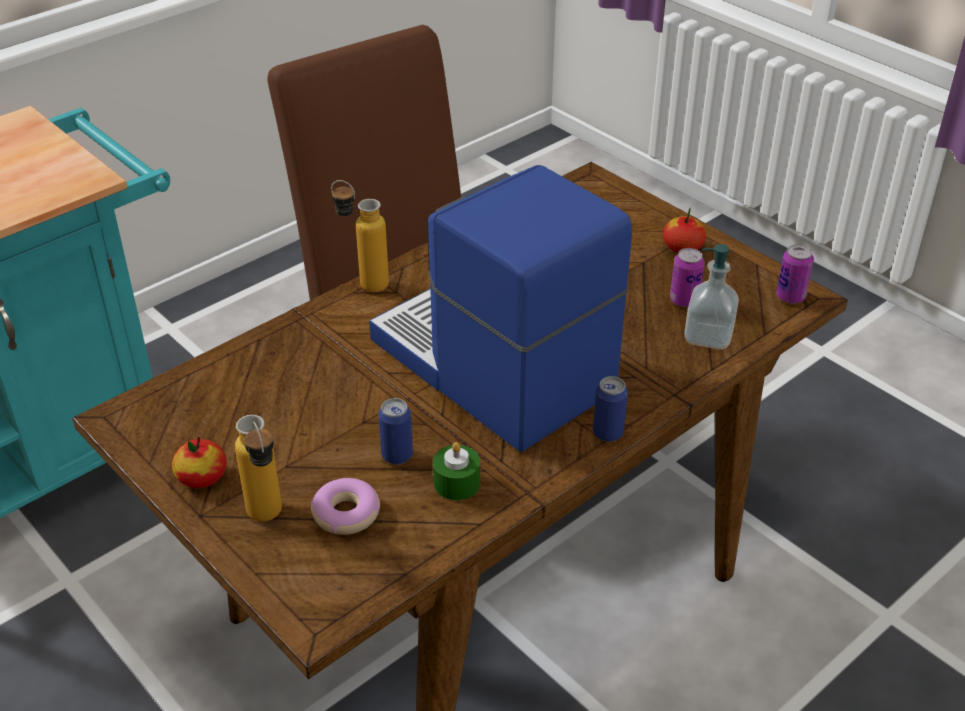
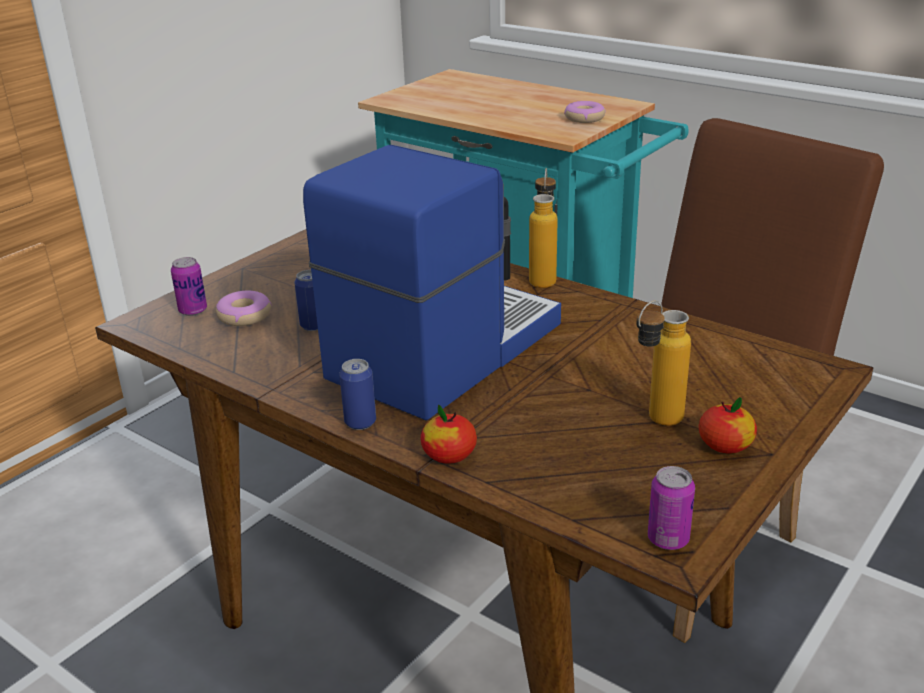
camera: 80 degrees right, 10 degrees down
apple [172,437,227,488] -> apple moved to [421,405,477,464]
bottle [235,415,282,522] -> bottle moved to [636,301,691,426]
green candle [433,442,480,500] -> none
can [670,248,705,307] -> can moved to [171,257,207,316]
soap dispenser [684,244,739,350] -> none
none -> donut [564,101,606,123]

